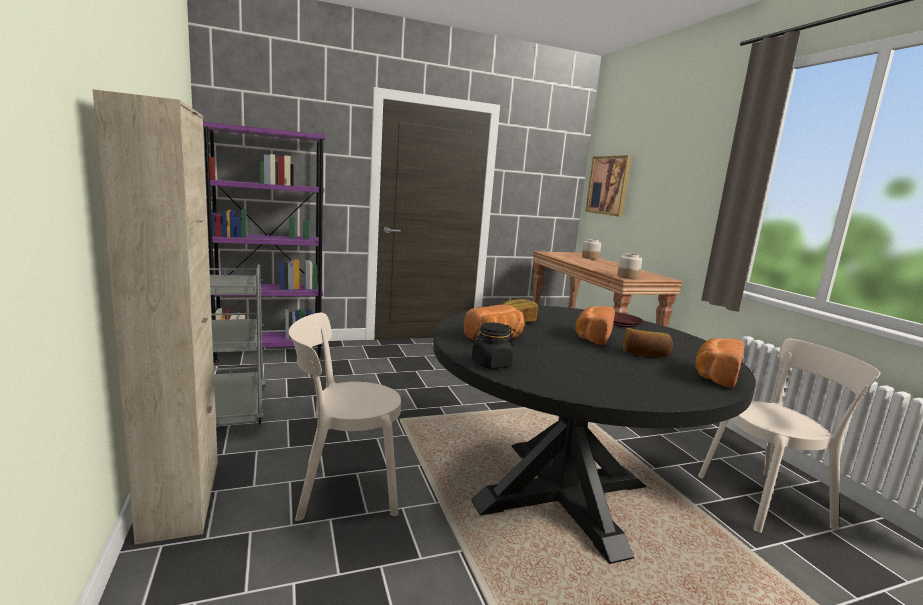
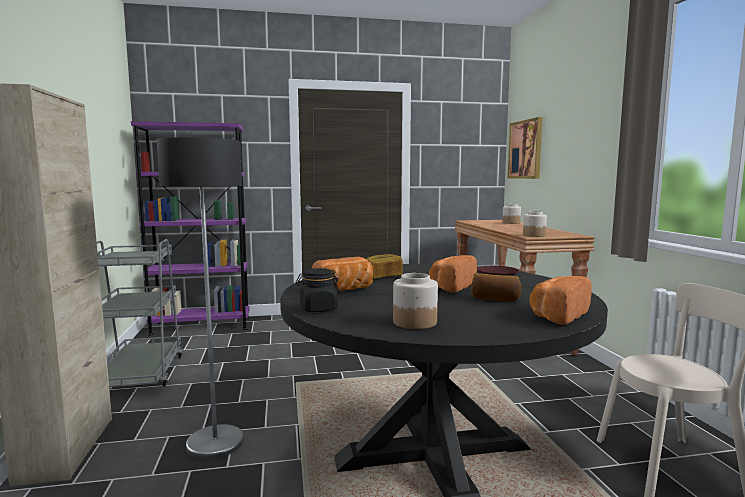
camera: 10 degrees right, 5 degrees down
beige chair [288,313,401,521] -> floor lamp [156,137,244,459]
none -> jar [393,273,438,329]

